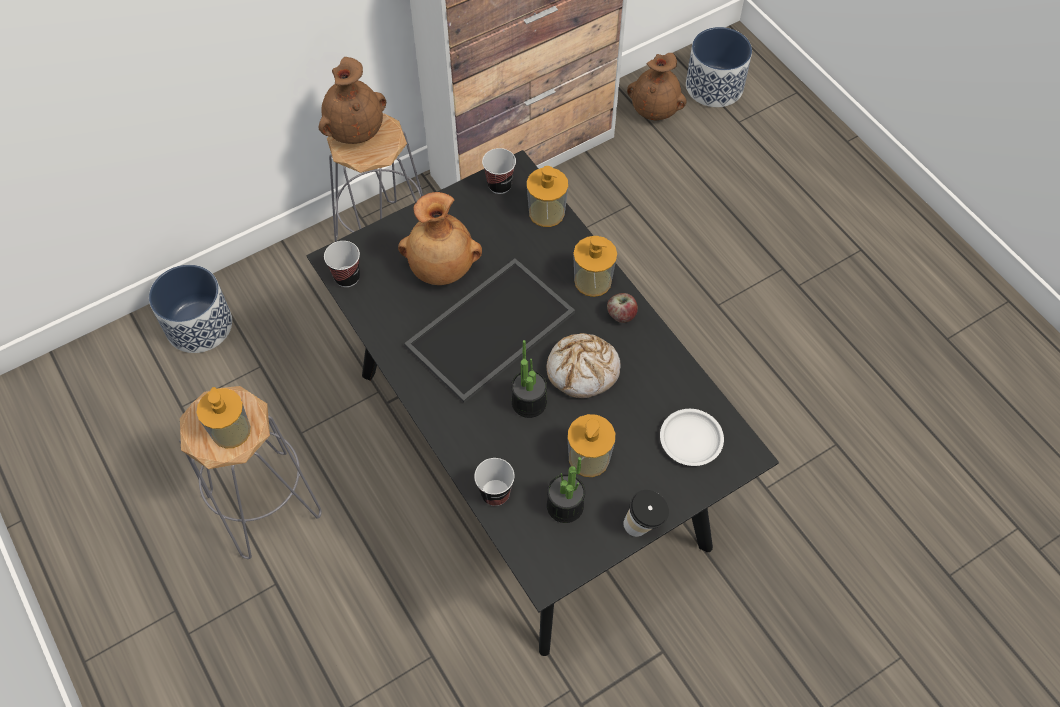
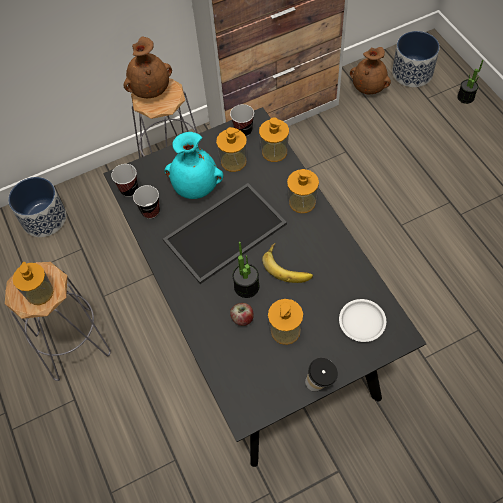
camera: 10 degrees right, 0 degrees up
brown vase [398,192,482,285] -> turquoise vase [164,132,223,199]
cup [474,458,514,506] -> cup moved to [133,185,160,219]
bread [547,333,621,398] -> banana [262,243,313,283]
potted plant [547,457,585,523] -> potted plant moved to [457,60,483,104]
apple [607,293,638,323] -> apple moved to [230,303,254,326]
none -> soap dispenser [216,127,247,172]

